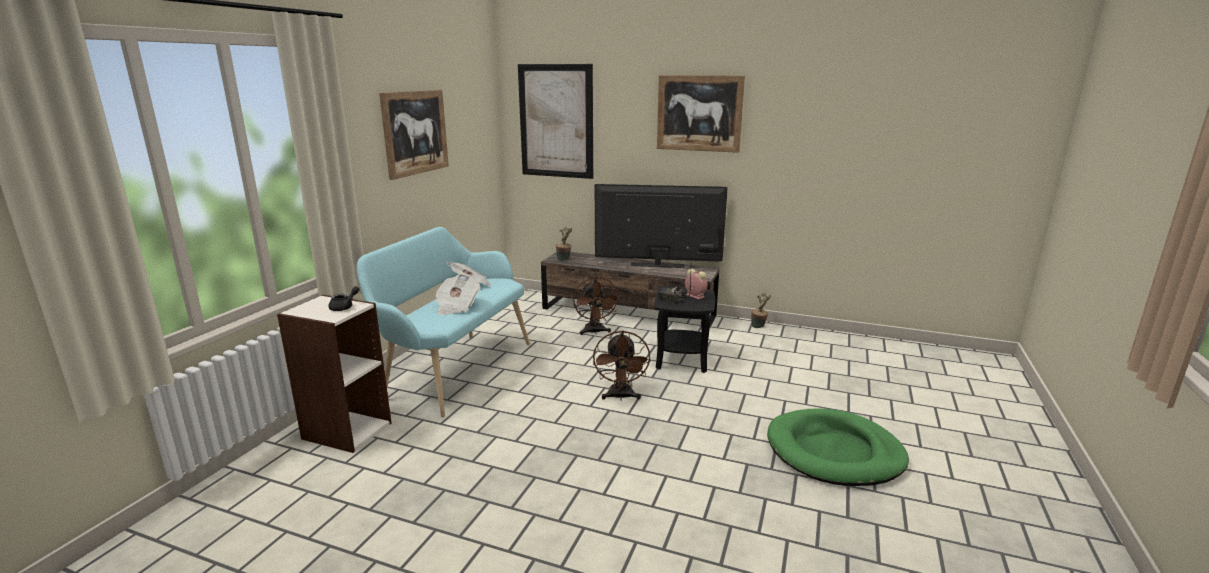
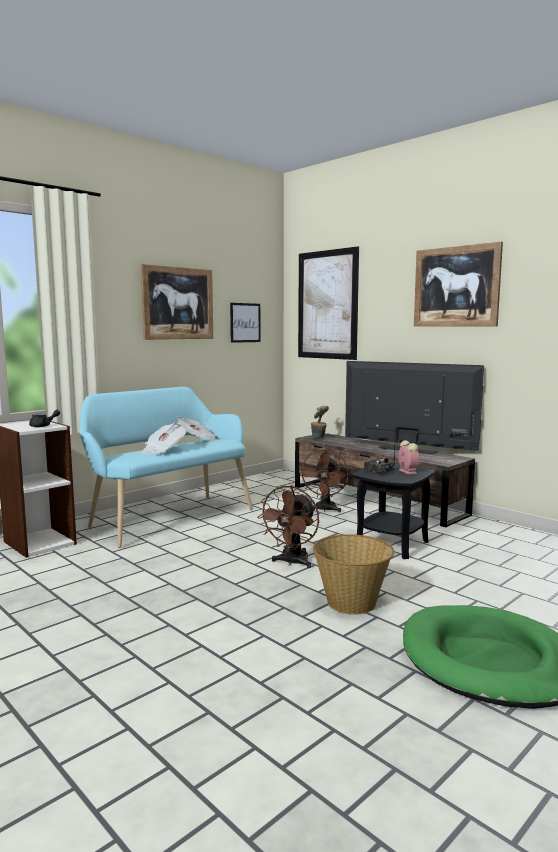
camera: 25 degrees right, 10 degrees down
potted plant [751,293,771,328] -> none
none -> picture [230,303,261,343]
none -> basket [313,534,395,615]

